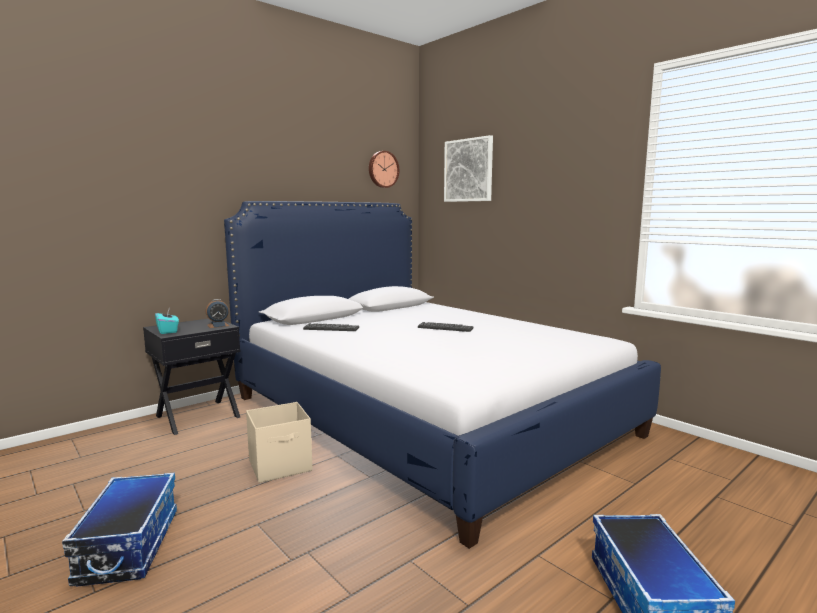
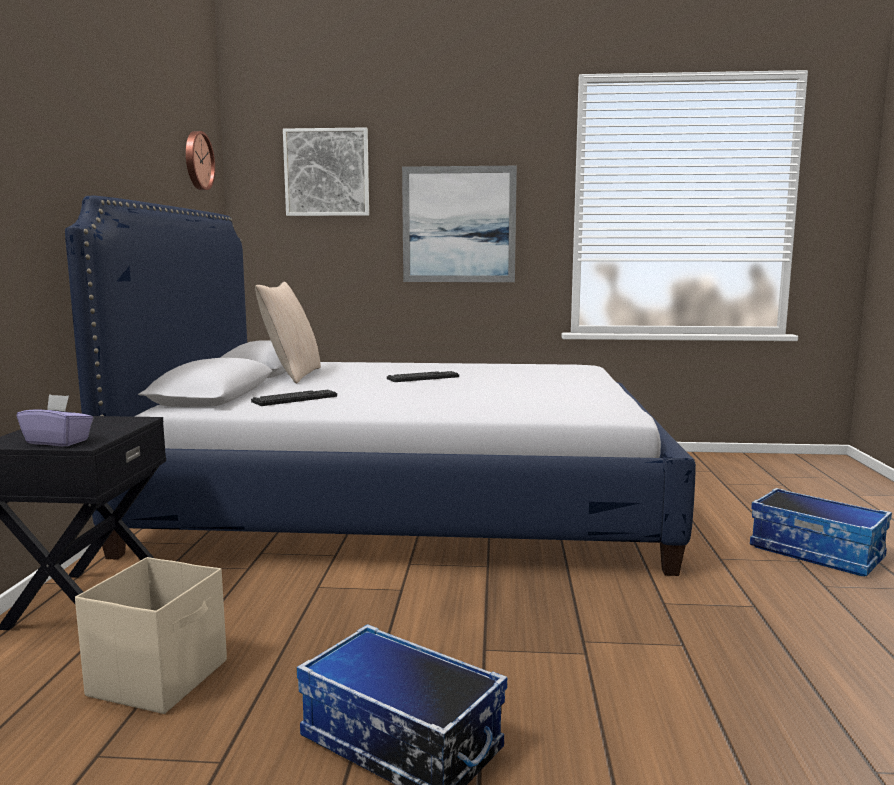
camera: 45 degrees left, 0 degrees up
turquoise tissue box [155,308,179,334] -> purple tissue box [17,394,93,446]
alarm clock [206,299,229,328] -> none
beige storage box [246,402,313,483] -> beige storage box moved to [75,557,227,714]
none -> beige pillow [255,282,321,384]
none -> picture [402,166,517,282]

